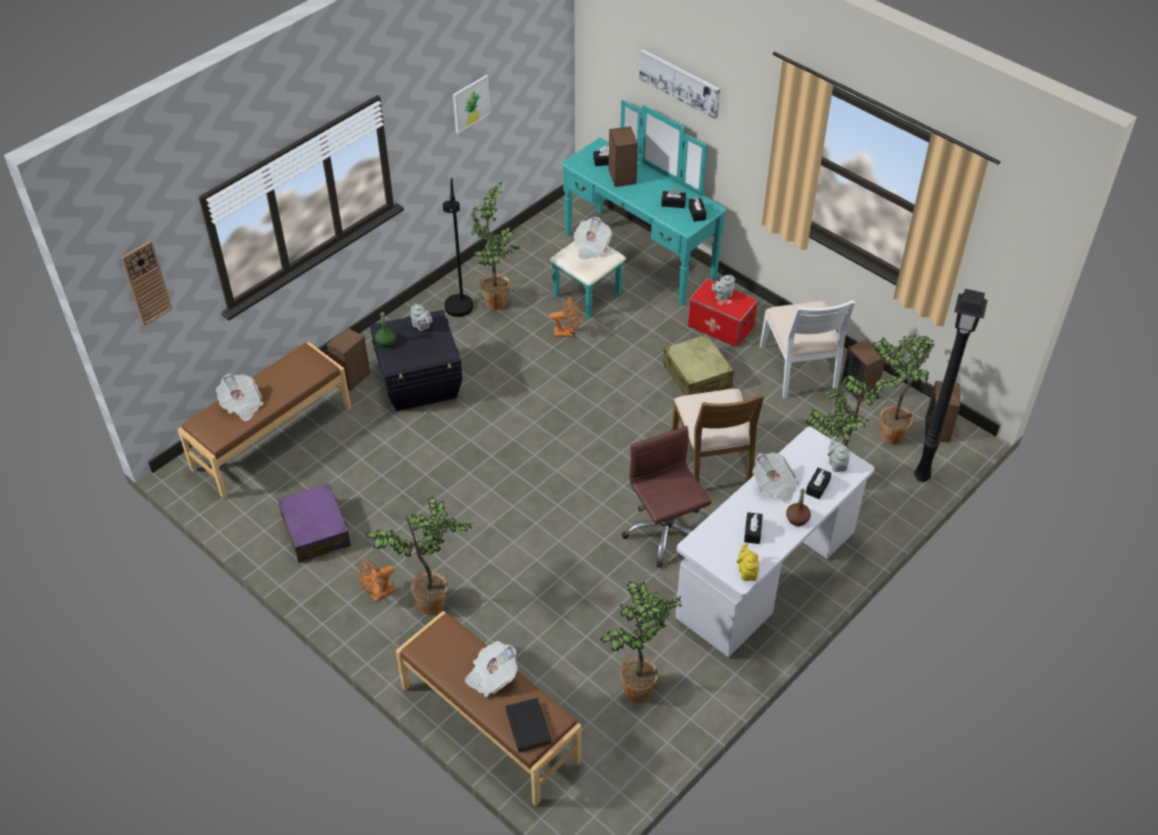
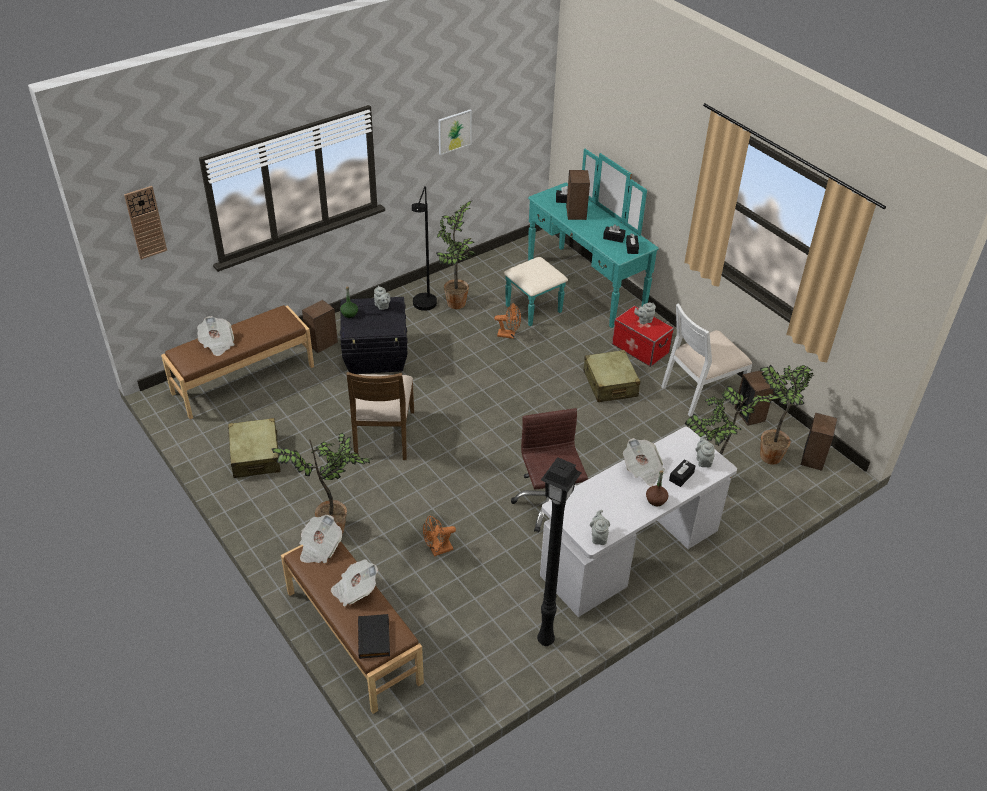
camera: 10 degrees right, 5 degrees down
purple suitcase [277,483,351,562] -> beige suitcase [228,418,281,478]
orange fan [358,559,395,602] -> orange fan moved to [423,516,456,557]
newspaper [573,217,612,259] -> newspaper moved to [299,515,342,563]
potted plant [600,582,682,702] -> none
picture [639,49,720,119] -> none
brown chair [671,389,764,482] -> brown chair moved to [347,372,414,460]
yellow teapot [736,543,759,581] -> grey teapot [590,510,610,545]
black tissue box [744,512,763,544] -> none
white chair [760,300,855,399] -> white chair turned 60 degrees clockwise [661,303,753,416]
black floor lamp [914,289,988,482] -> black floor lamp moved to [537,457,582,646]

